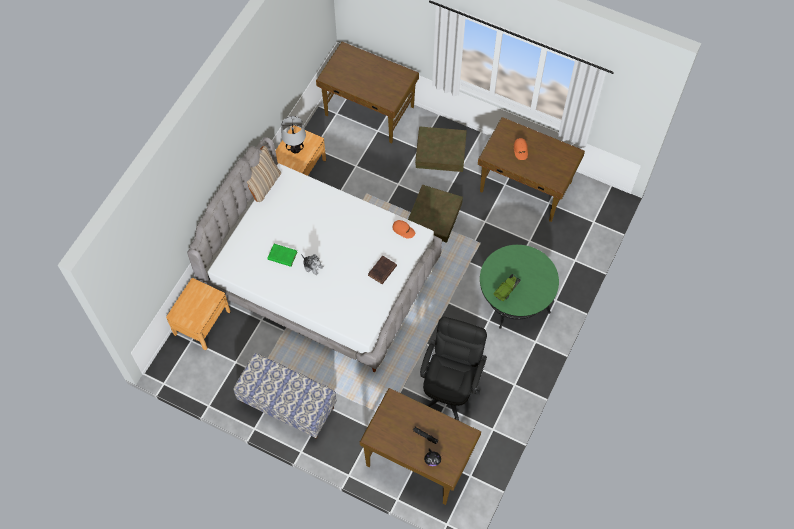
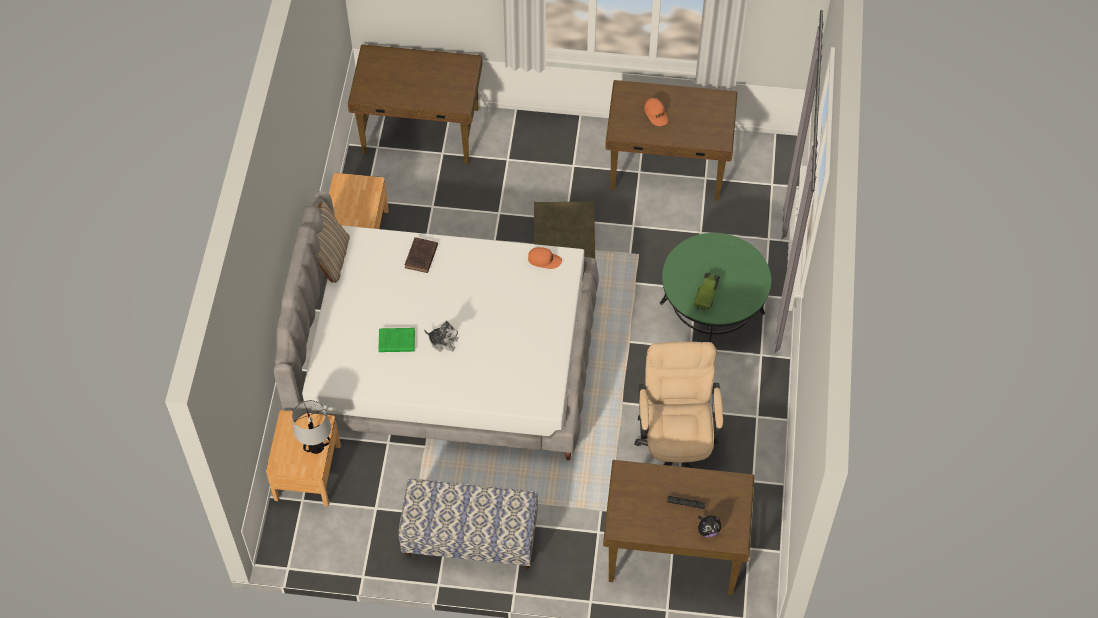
camera: 20 degrees left, 5 degrees down
table lamp [281,116,306,153] -> table lamp moved to [292,400,331,454]
brown book [368,255,397,284] -> brown book moved to [405,237,438,273]
brown storage box [415,126,467,172] -> none
black office chair [420,317,487,421] -> beige office chair [634,342,723,468]

